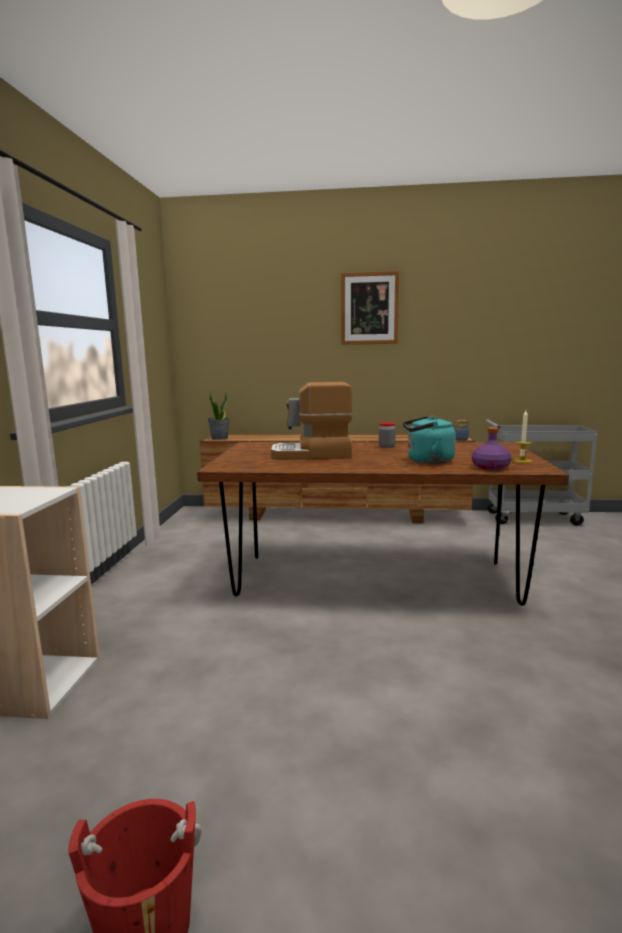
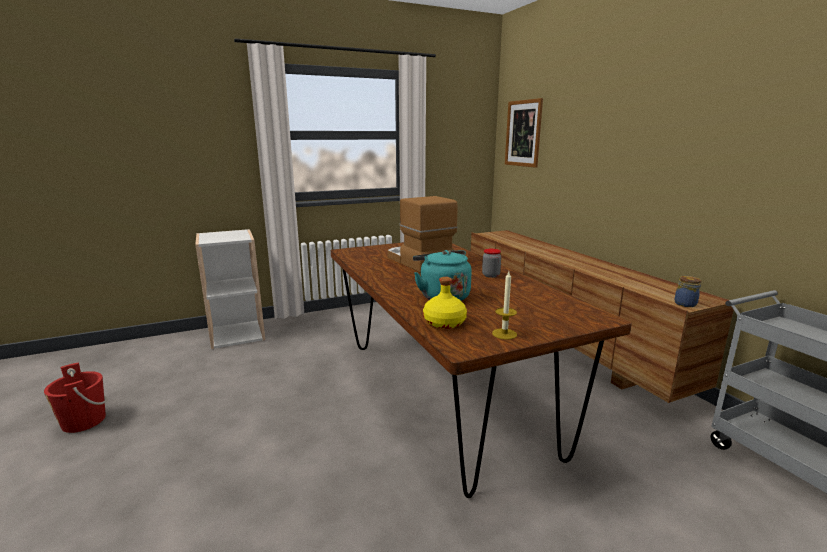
camera: 60 degrees right, 5 degrees up
potted plant [207,391,230,440] -> none
picture [341,271,399,345] -> picture moved to [505,98,543,168]
purple bottle [472,427,512,470] -> yellow bottle [423,277,467,329]

